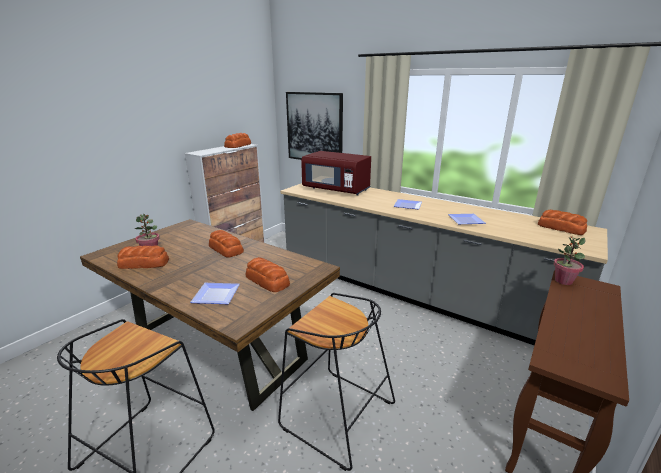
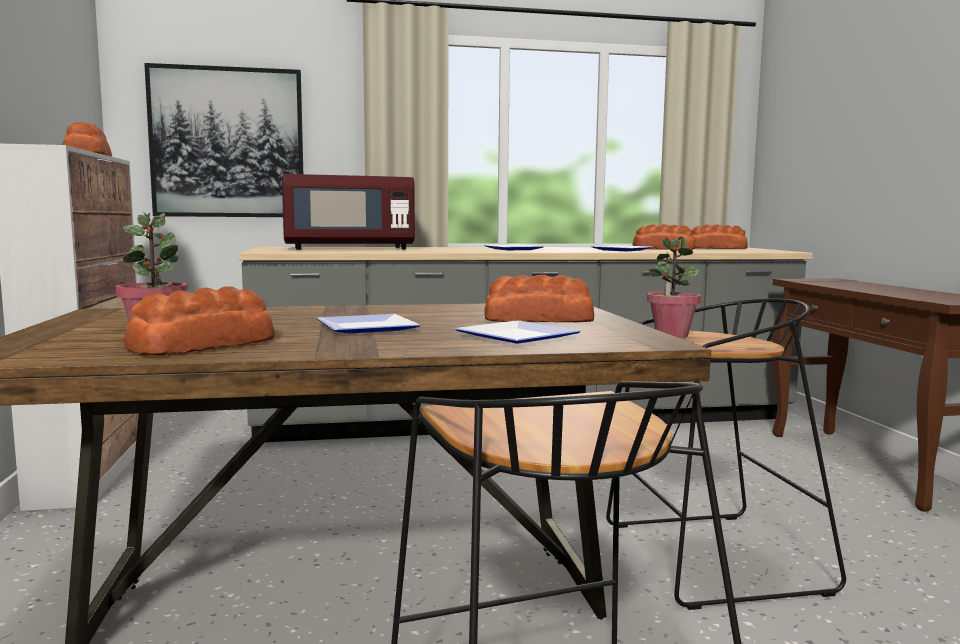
camera: 45 degrees left, 15 degrees down
bread [209,230,244,258] -> bread moved to [632,224,695,250]
potted plant [553,236,585,285] -> potted plant moved to [647,236,701,338]
none -> plate [317,314,421,333]

